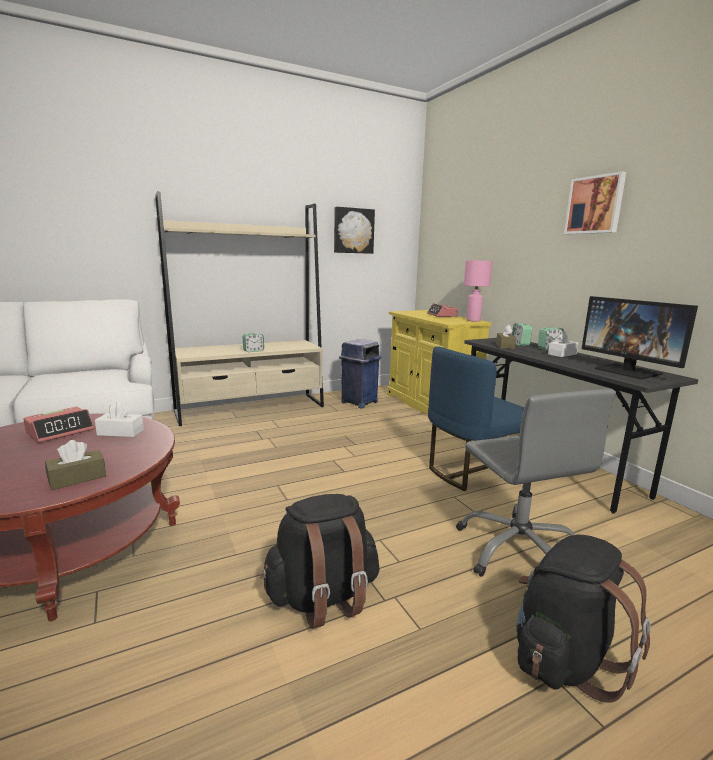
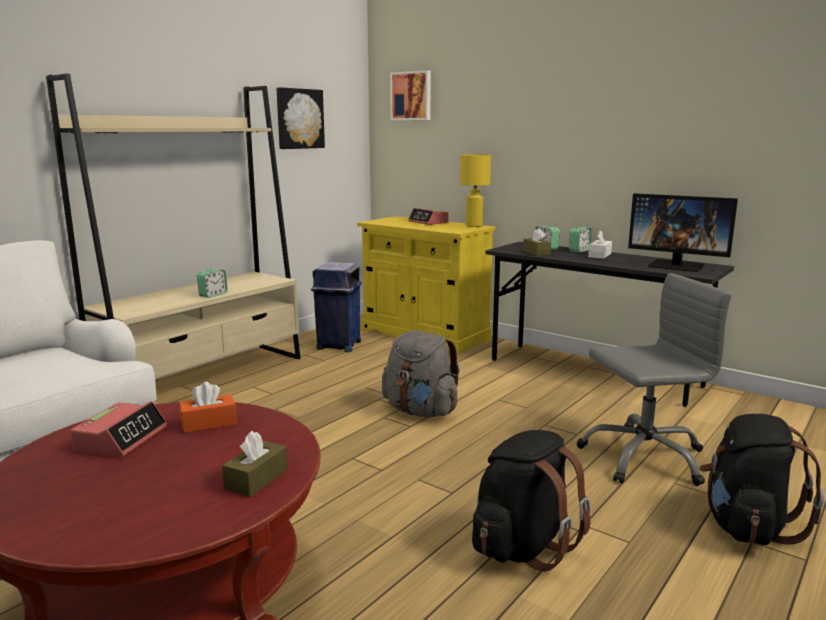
camera: 25 degrees left, 0 degrees up
white tissue box [95,402,144,437] -> orange tissue box [180,382,237,433]
blue chair [428,346,524,491] -> none
grey office chair [456,389,616,577] -> grey office chair turned 60 degrees counterclockwise [577,273,732,486]
pink table lamp [464,260,492,322] -> yellow table lamp [460,154,491,227]
picture [564,171,626,234] -> picture moved to [390,70,431,120]
none -> grey backpack [382,330,460,417]

